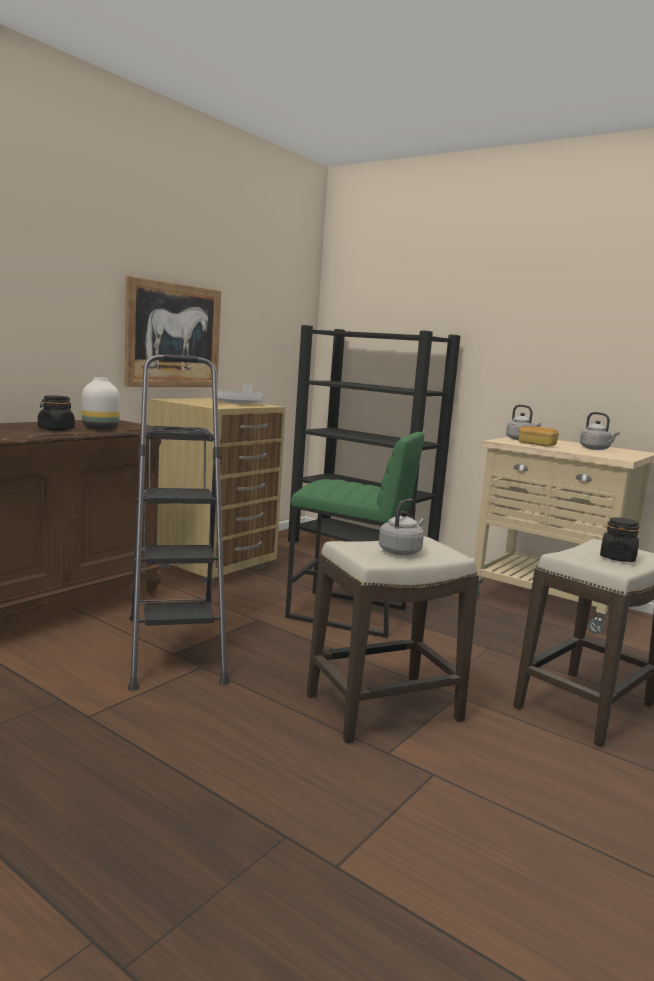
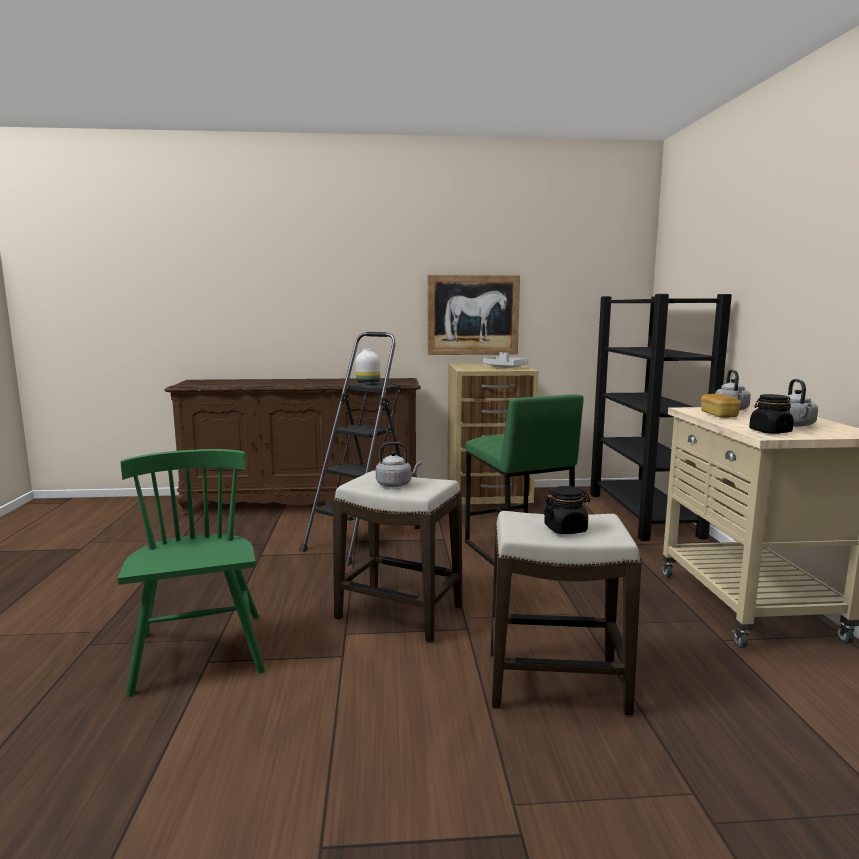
camera: 50 degrees right, 0 degrees up
black jar [38,396,75,431] -> black jar moved to [749,394,794,434]
none -> green chair [117,449,265,697]

